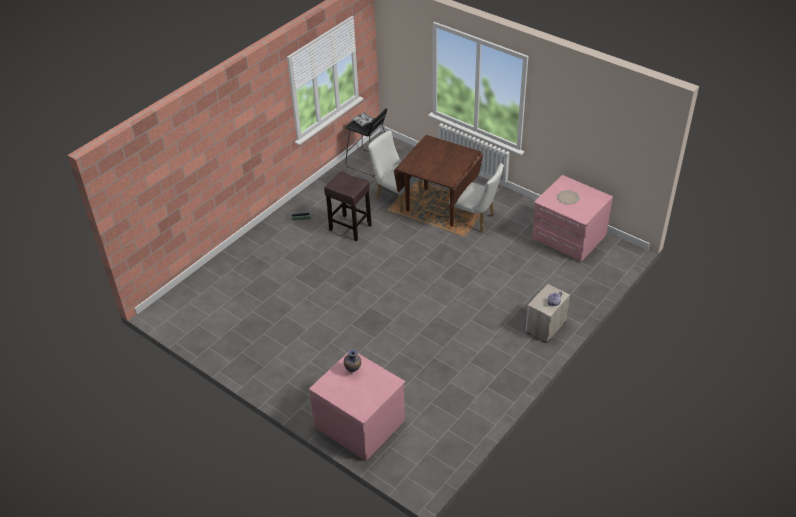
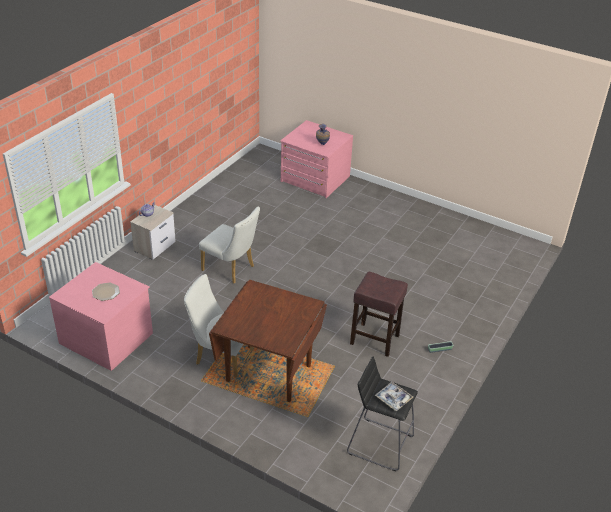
camera: 170 degrees right, 5 degrees down
white chair [368,131,422,213] -> white chair moved to [199,206,260,283]

